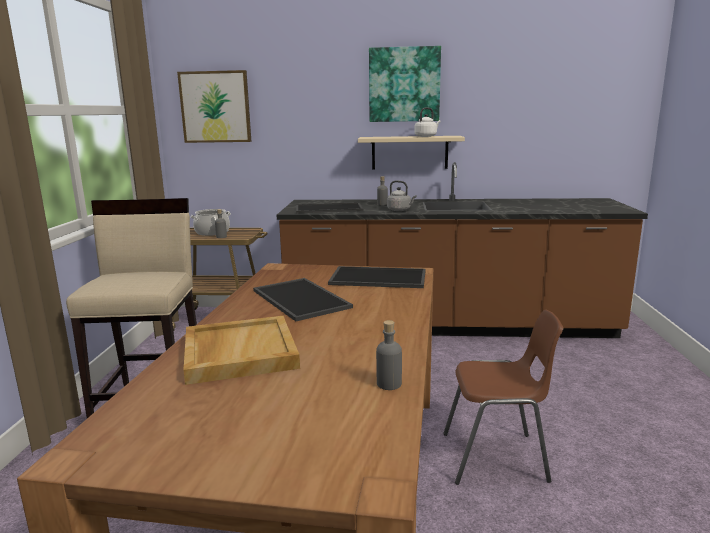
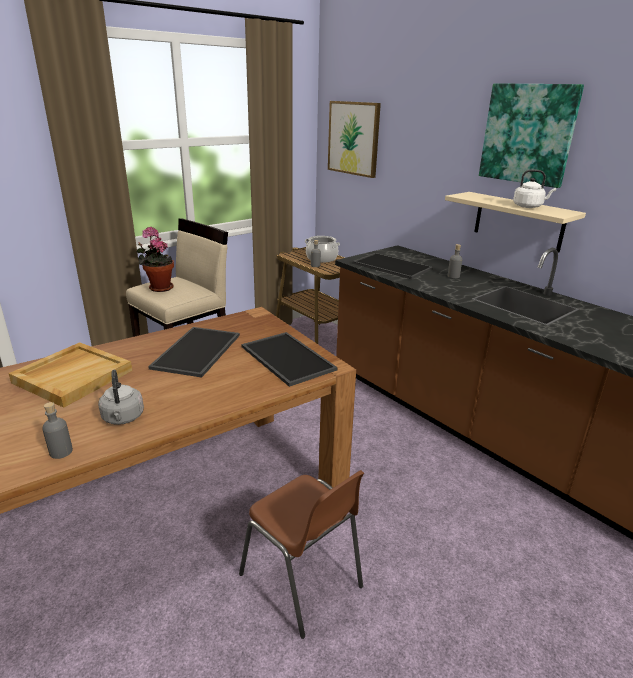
camera: 45 degrees right, 10 degrees up
grey kettle [387,181,416,211] -> grey kettle moved to [98,370,144,425]
none -> potted plant [136,227,174,292]

